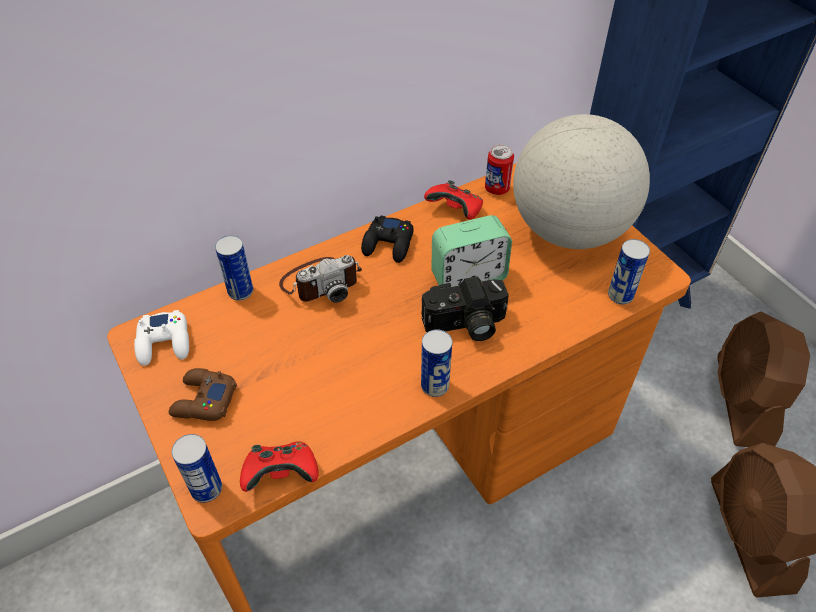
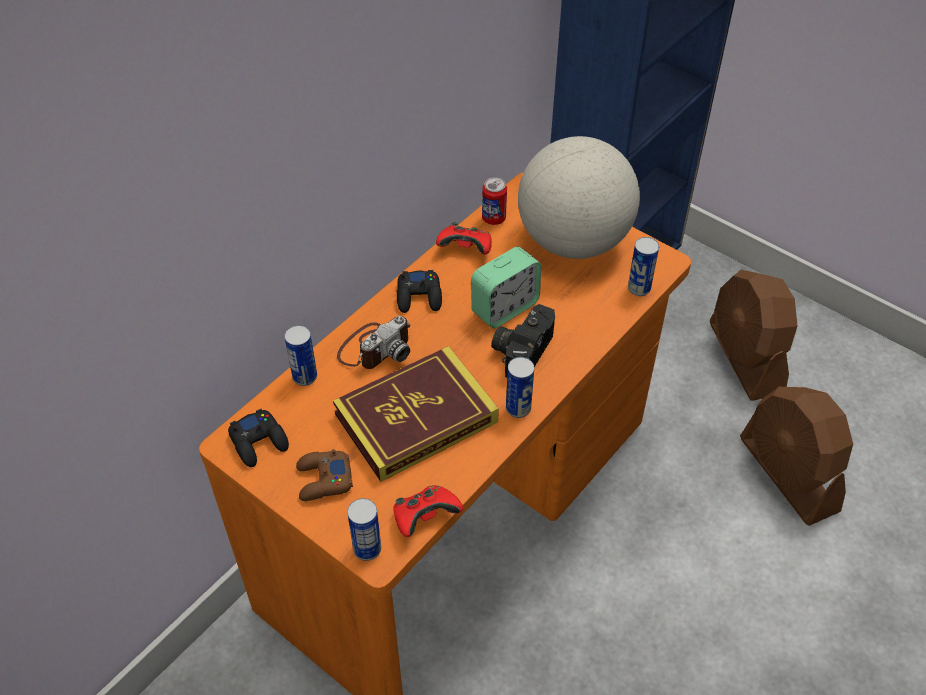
camera: 20 degrees left, 0 degrees up
white game controller [134,310,189,366] -> black game controller [228,409,289,467]
camera [421,277,509,341] -> camera turned 150 degrees clockwise [491,304,555,377]
none -> book [333,346,499,482]

